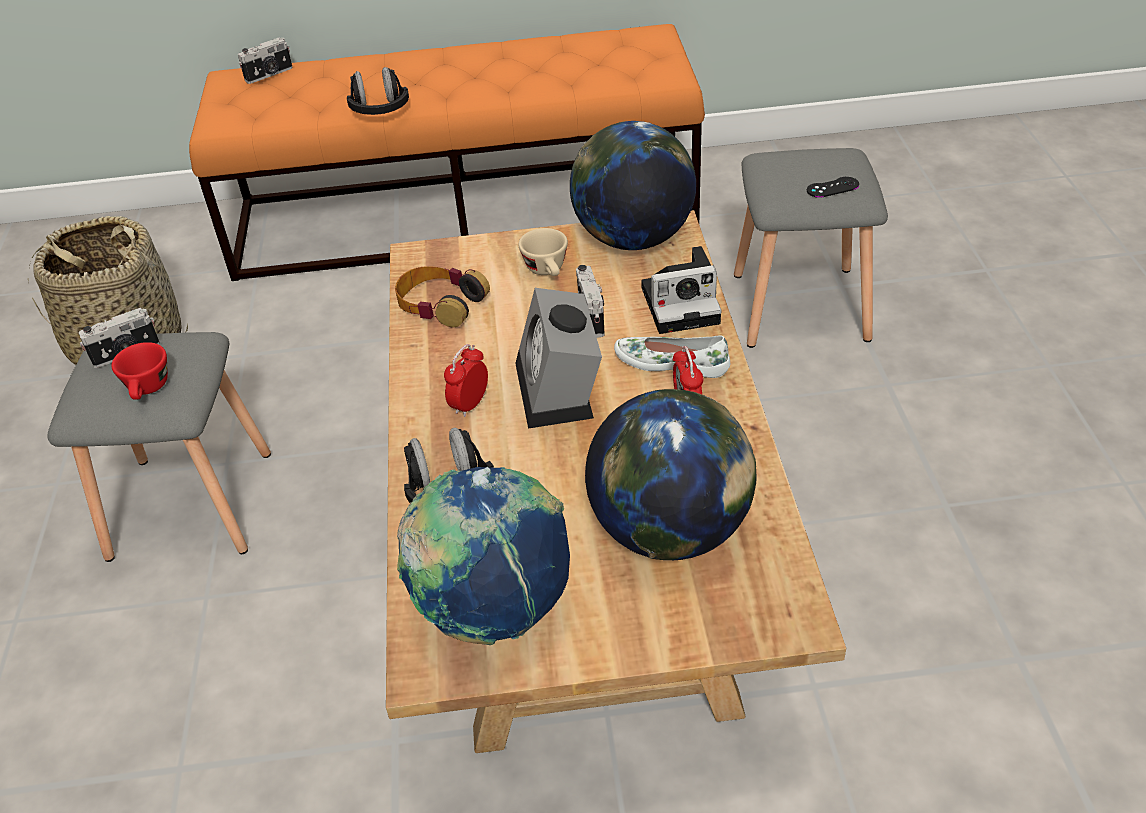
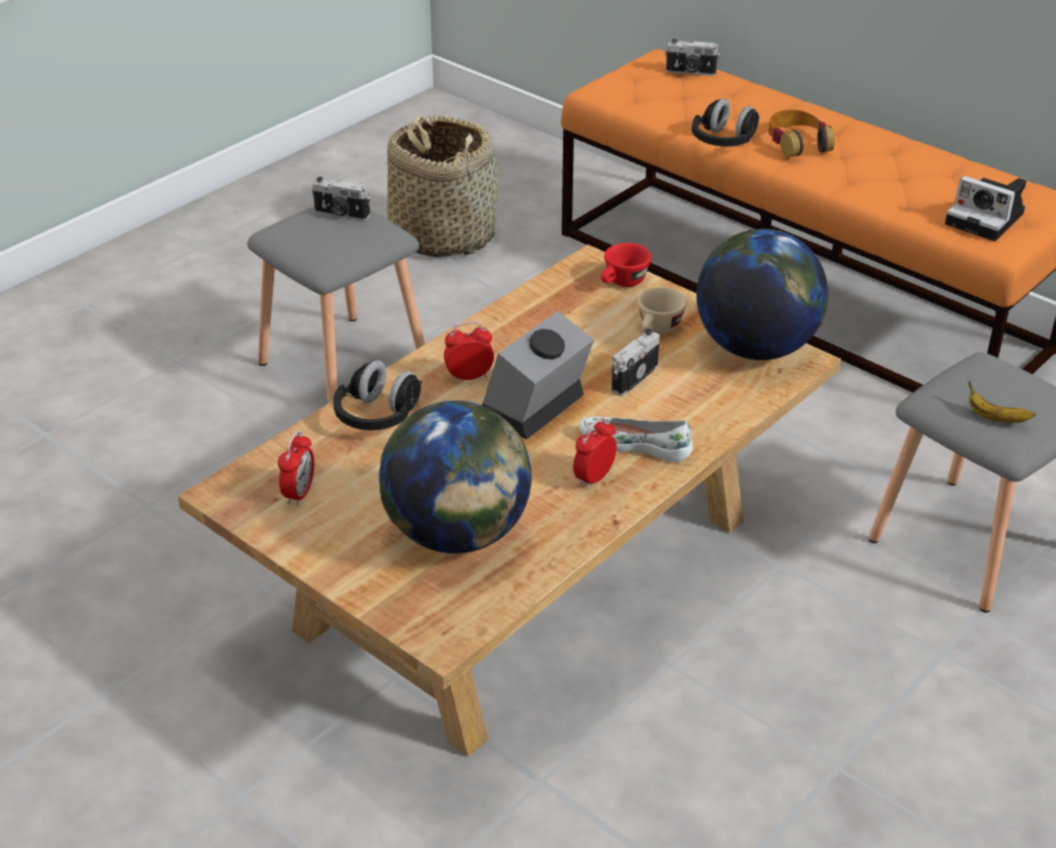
camera: 45 degrees right, 5 degrees down
red cup [111,342,168,400] -> red cup moved to [601,243,651,287]
headphones [395,266,490,327] -> headphones moved to [769,109,835,157]
globe [397,467,570,645] -> alarm clock [278,431,314,506]
white shoe [614,335,730,378] -> white shoe turned 45 degrees counterclockwise [579,417,693,462]
camera [641,246,721,334] -> camera moved to [945,176,1026,241]
black game controller [807,177,859,198] -> banana [968,381,1036,423]

